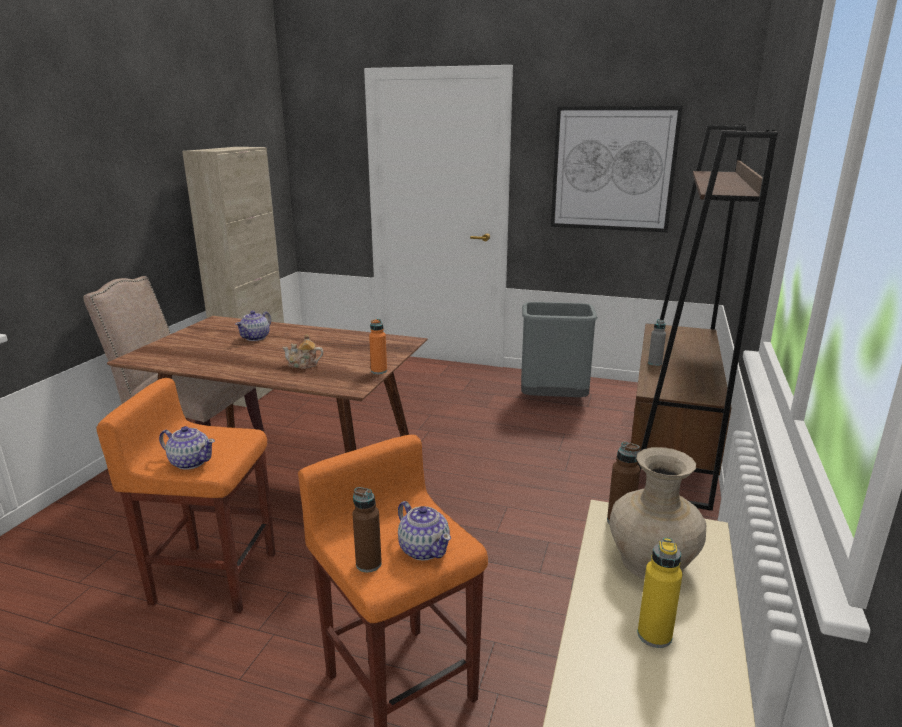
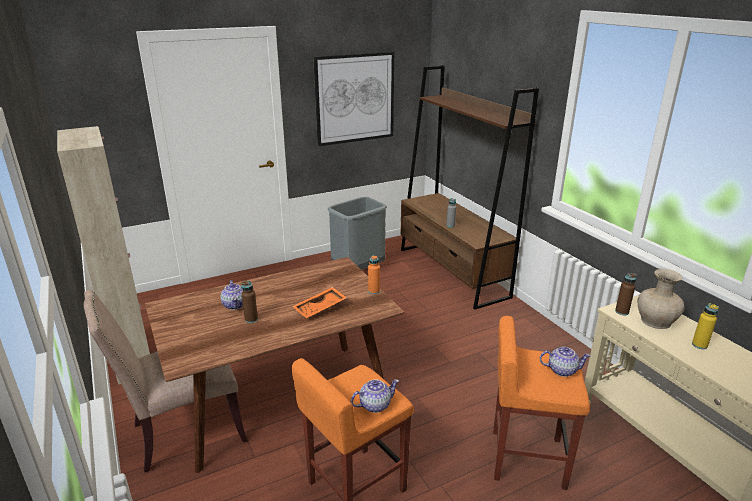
camera: 45 degrees left, 5 degrees up
teapot [282,334,323,369] -> orange tray [292,287,347,318]
brown bottle [352,487,382,572] -> brown bottle moved to [241,281,258,323]

